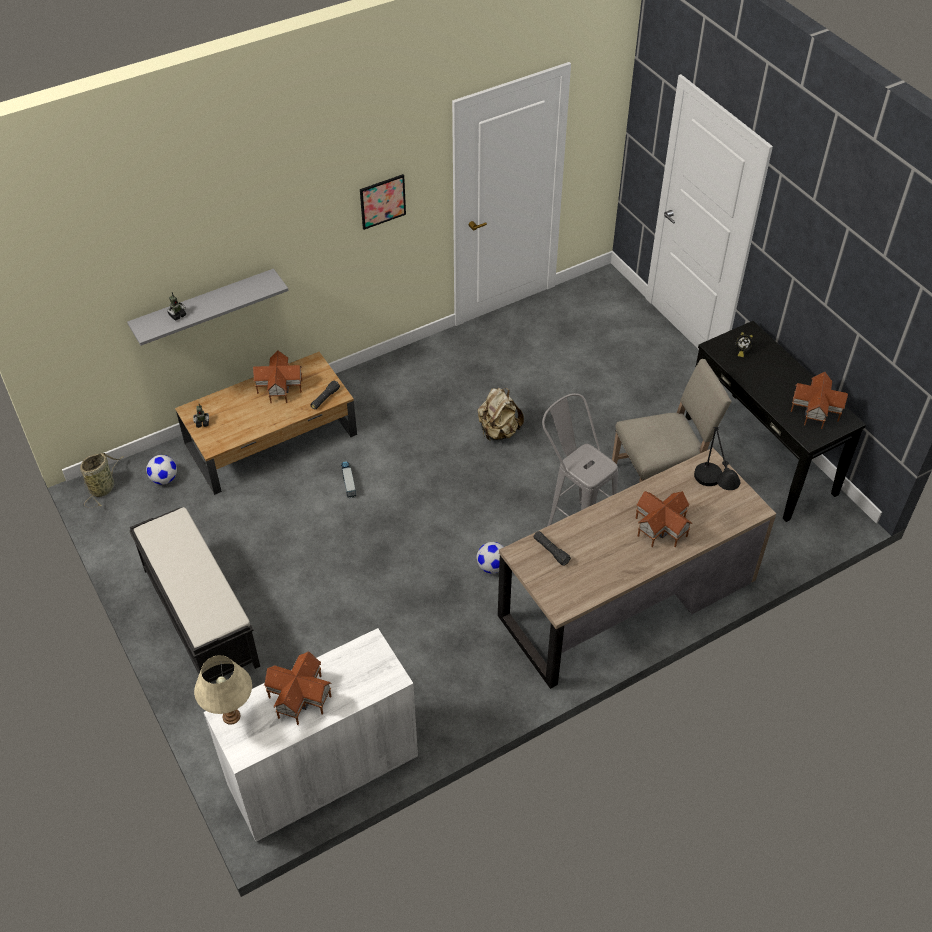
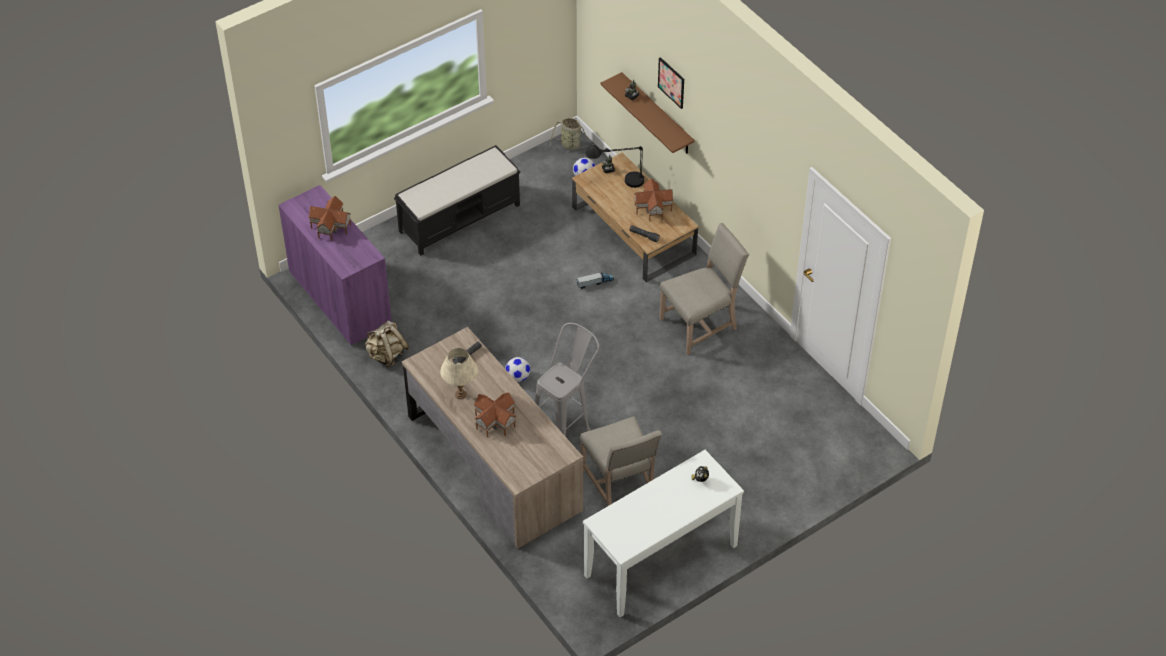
camera: 85 degrees right, 0 degrees up
grey shelf [127,269,289,346] -> brown shelf [600,72,695,154]
beige table lamp [194,655,252,725] -> beige table lamp moved to [440,348,478,399]
white cabinet [204,628,418,842] -> purple cabinet [278,185,392,346]
picture [360,174,406,230] -> picture moved to [658,57,684,109]
beige backpack [477,388,524,440] -> beige backpack moved to [364,321,409,368]
black console table [686,321,866,522] -> white console table [583,450,744,617]
black table lamp [694,427,740,490] -> black table lamp moved to [586,145,644,188]
toy house [791,372,848,429] -> none
none -> beige chair [659,223,749,355]

